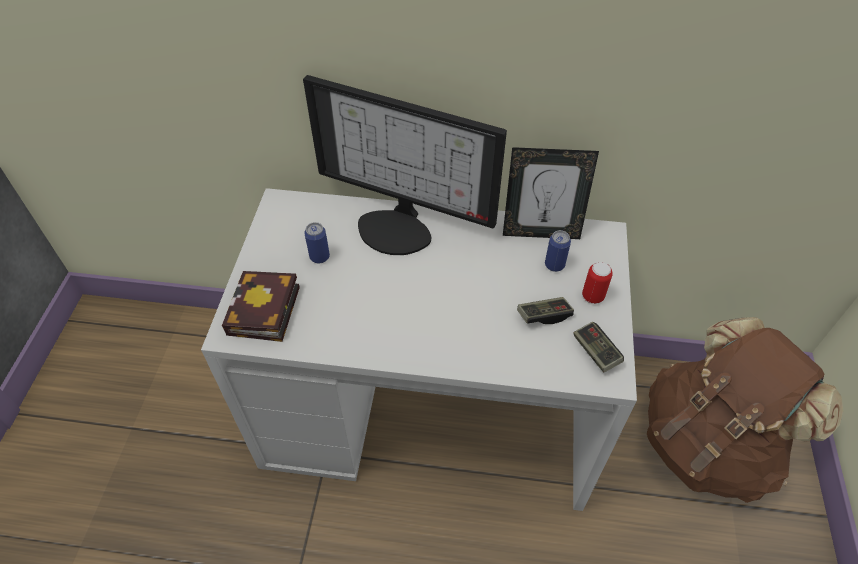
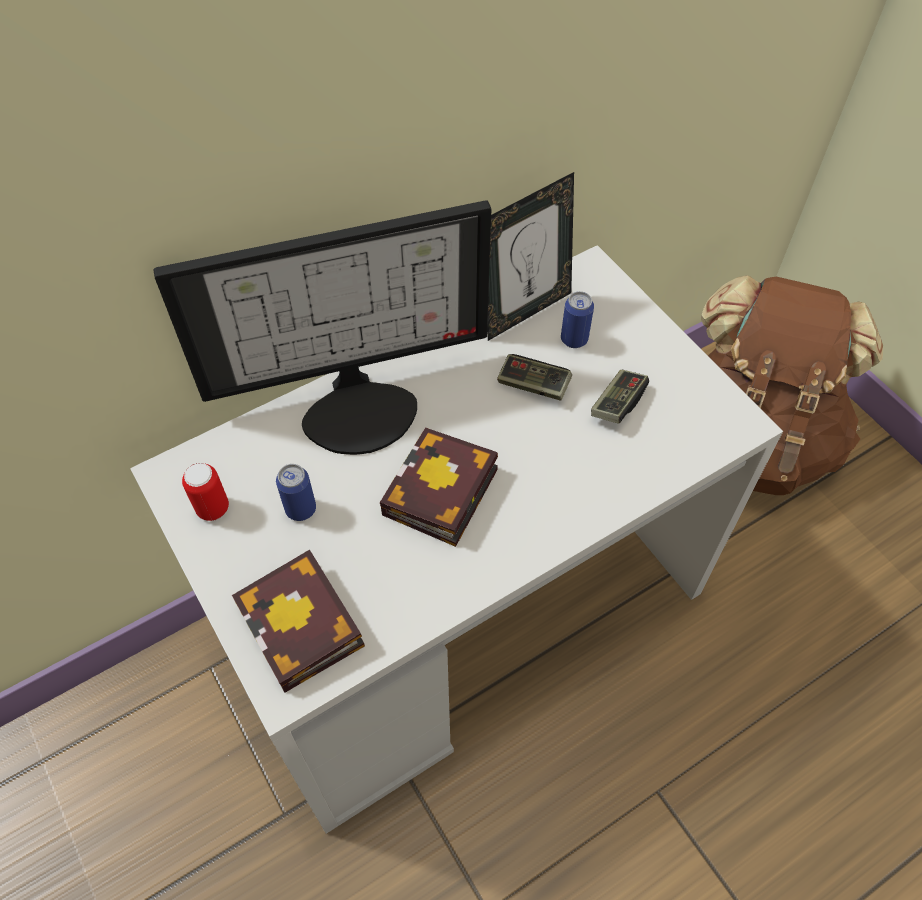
camera: 40 degrees left, 5 degrees up
game controller [574,322,624,373] -> game controller moved to [497,354,572,401]
can [582,262,613,304] -> can moved to [182,463,229,521]
none -> book [380,427,498,547]

